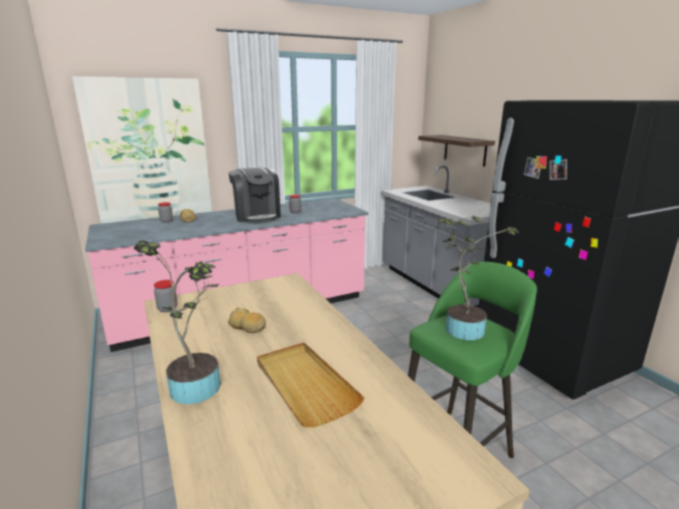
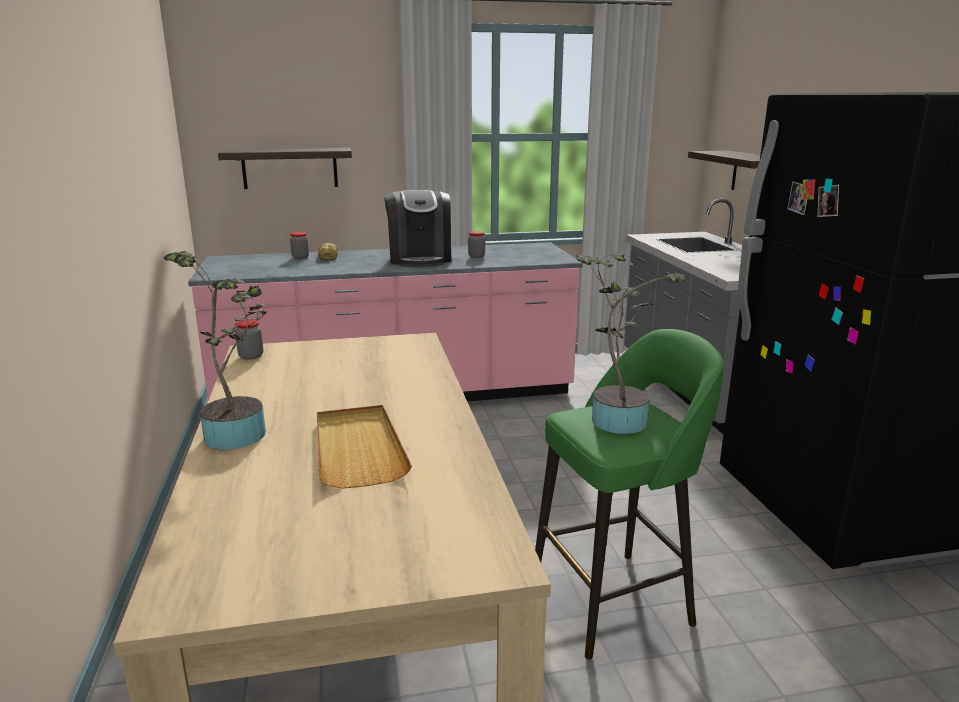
camera: 15 degrees right, 0 degrees up
picture [72,76,212,224] -> shelf [218,148,352,189]
bread [228,308,266,333] -> none

